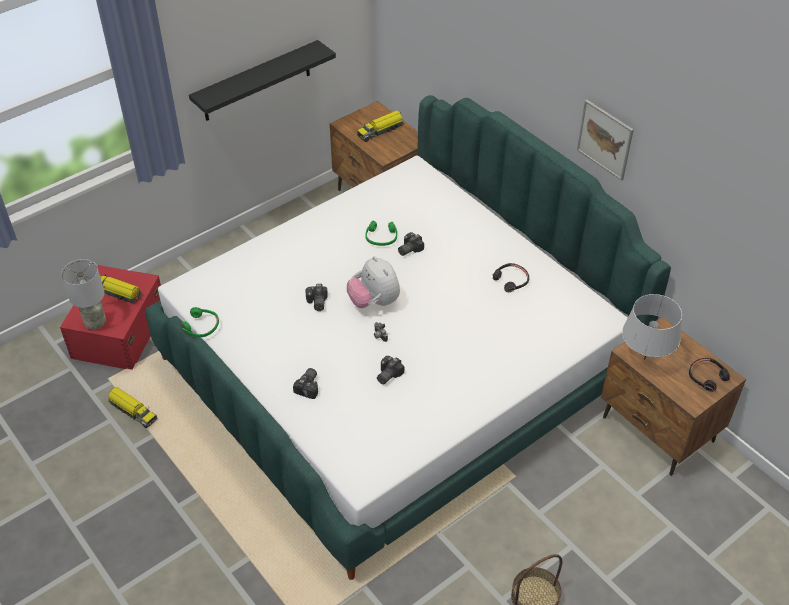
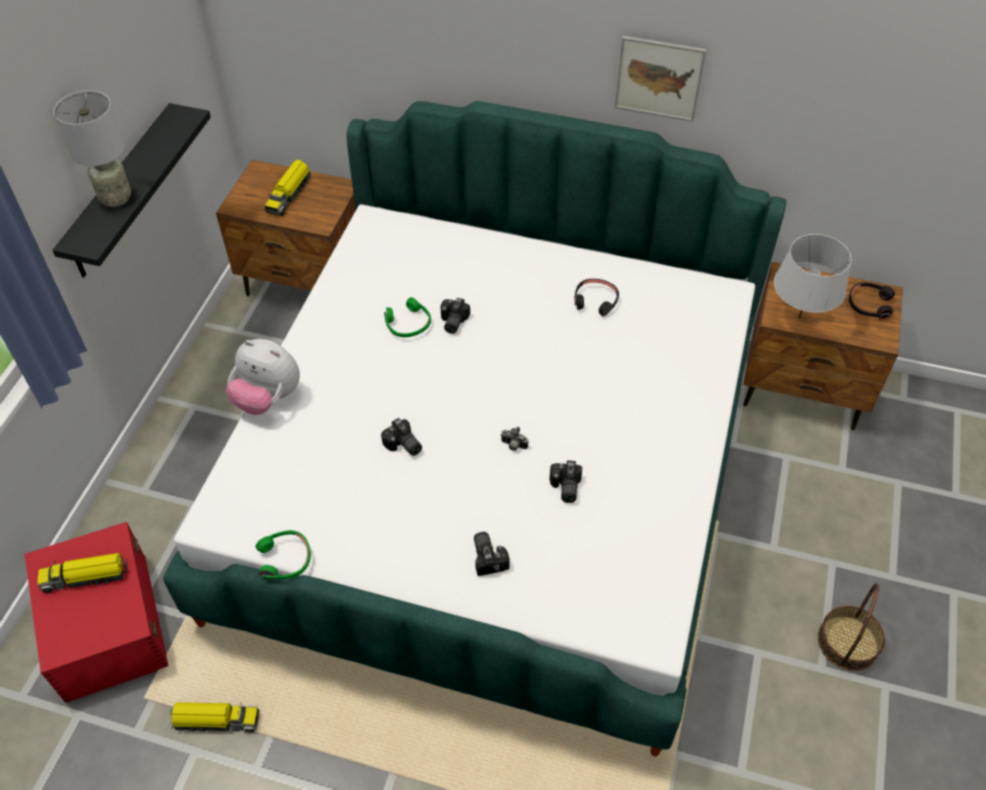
camera: 35 degrees left, 5 degrees up
grey table lamp [61,259,106,330] -> grey table lamp moved to [54,90,131,207]
plush toy [347,256,400,308] -> plush toy moved to [226,339,300,415]

